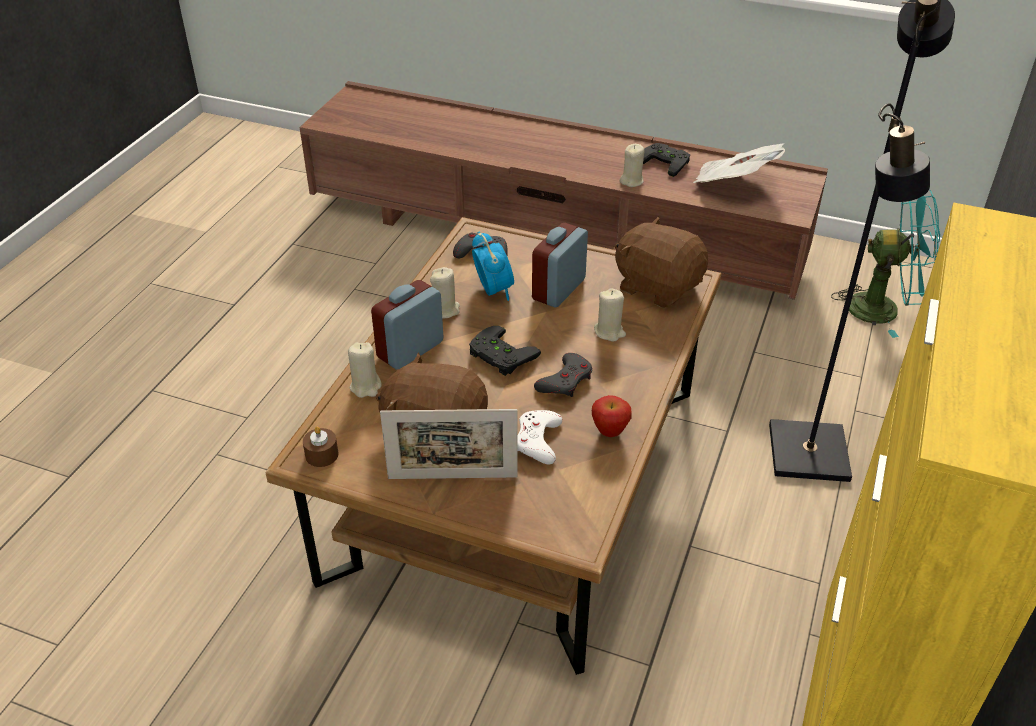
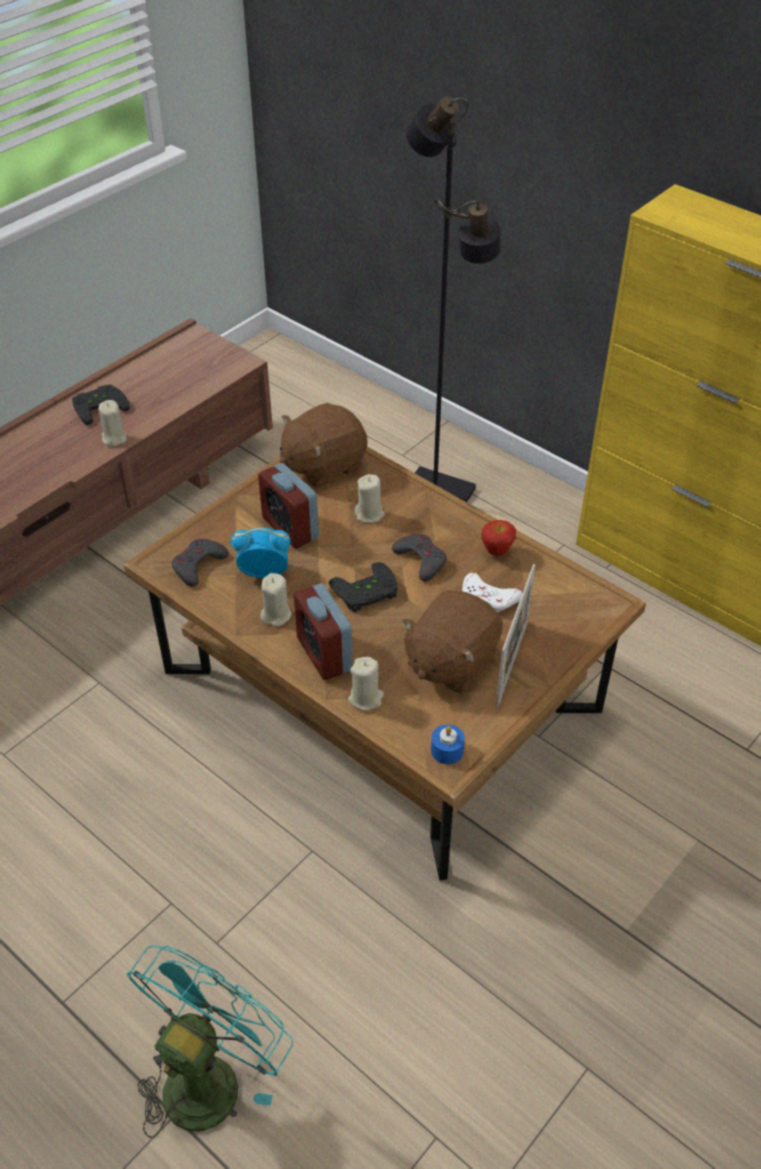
camera: 70 degrees left, 5 degrees up
brown candle [303,426,339,467] -> blue candle [431,725,465,764]
newspaper [693,143,785,183] -> none
turquoise fan [831,189,940,338] -> turquoise fan moved to [127,945,293,1138]

